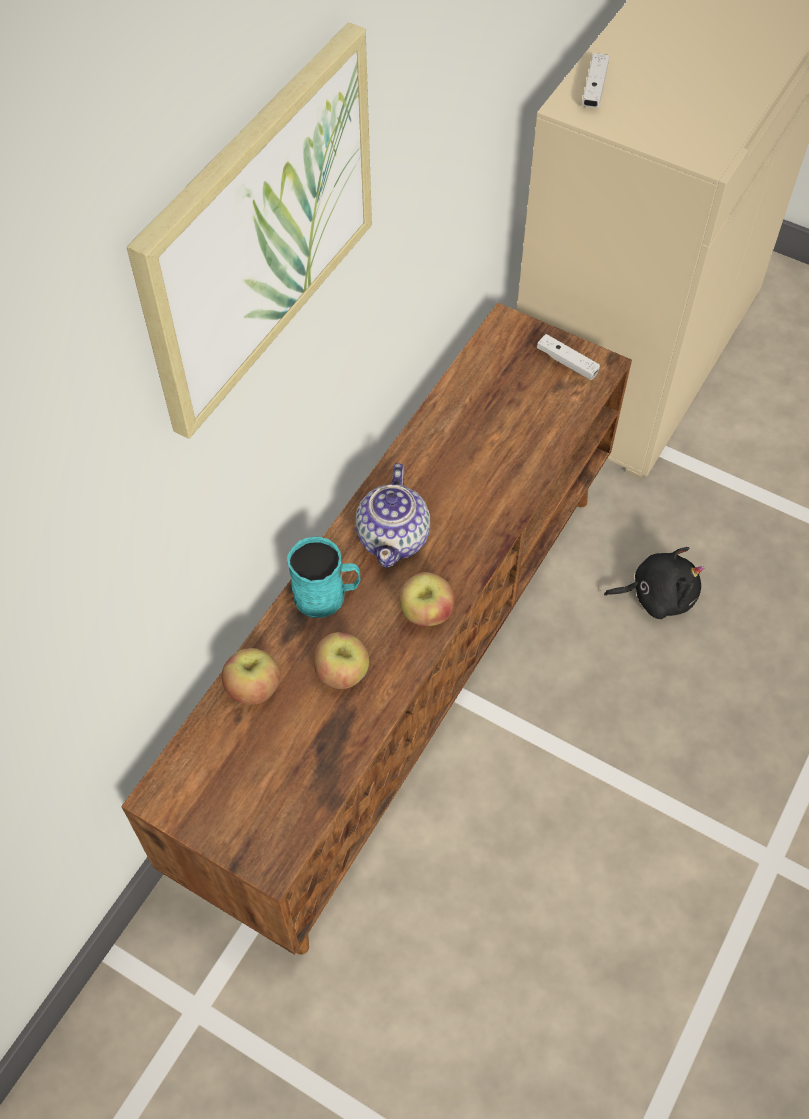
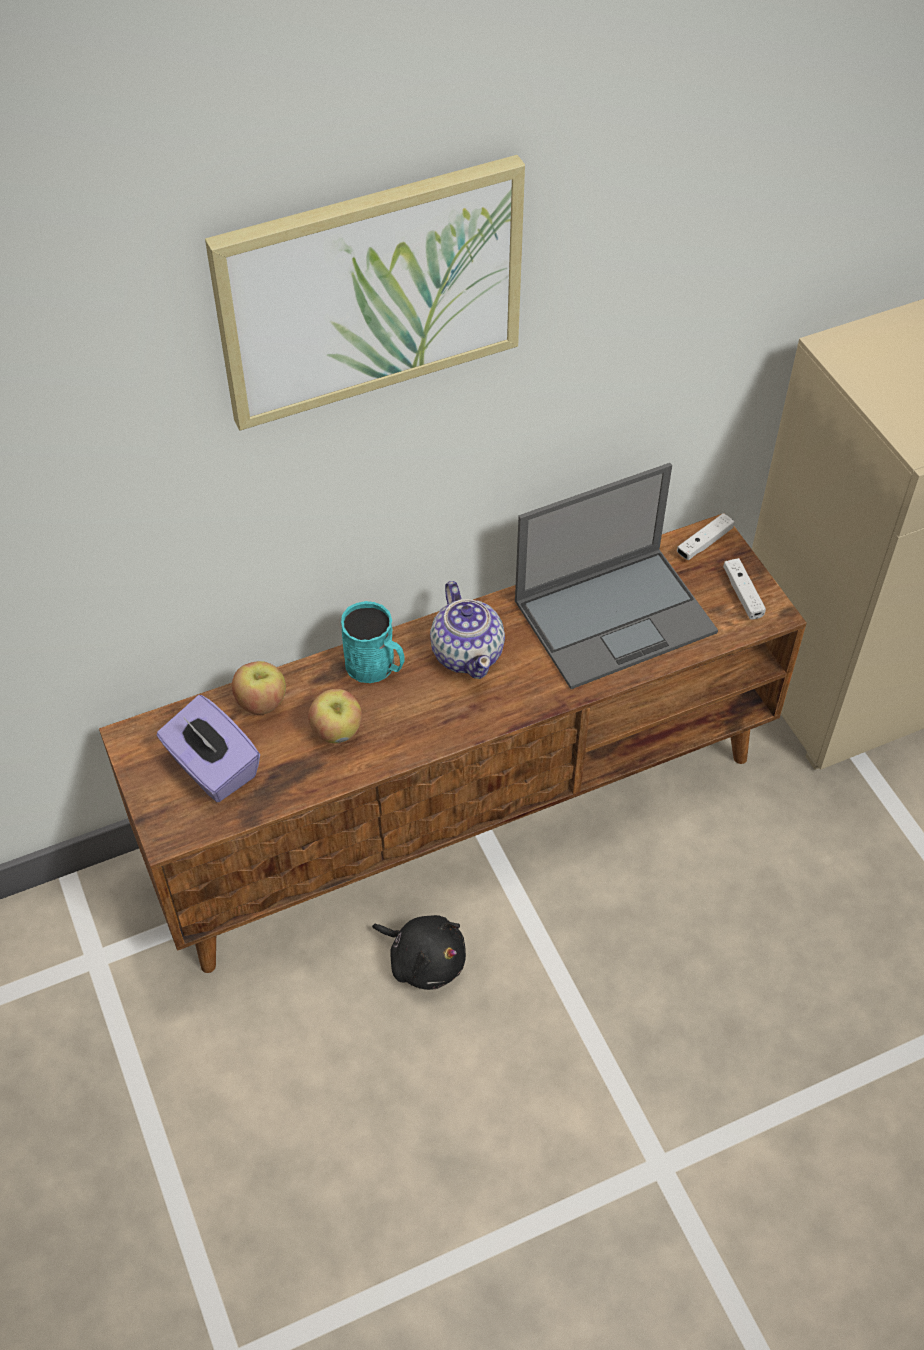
camera: 35 degrees right, 5 degrees down
teapot [355,463,430,568] -> teapot turned 60 degrees counterclockwise [430,581,505,679]
apple [399,572,455,626] -> none
white game controller [582,53,609,108] -> white game controller moved to [677,513,735,560]
black plush toy [604,547,704,619] -> black plush toy moved to [372,915,466,990]
none -> purple tissue box [157,695,260,802]
none -> laptop [515,463,718,689]

